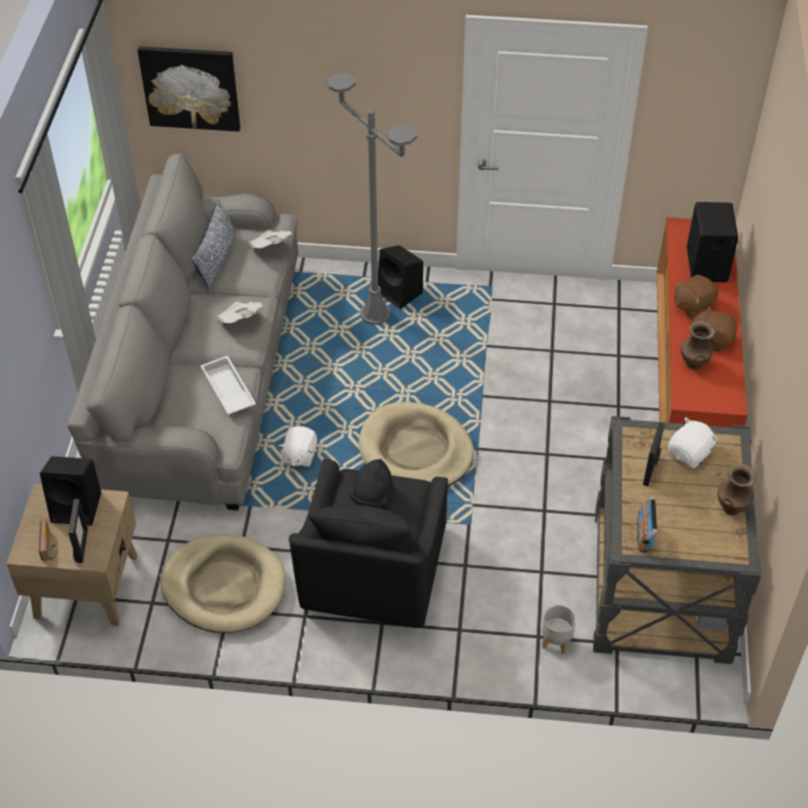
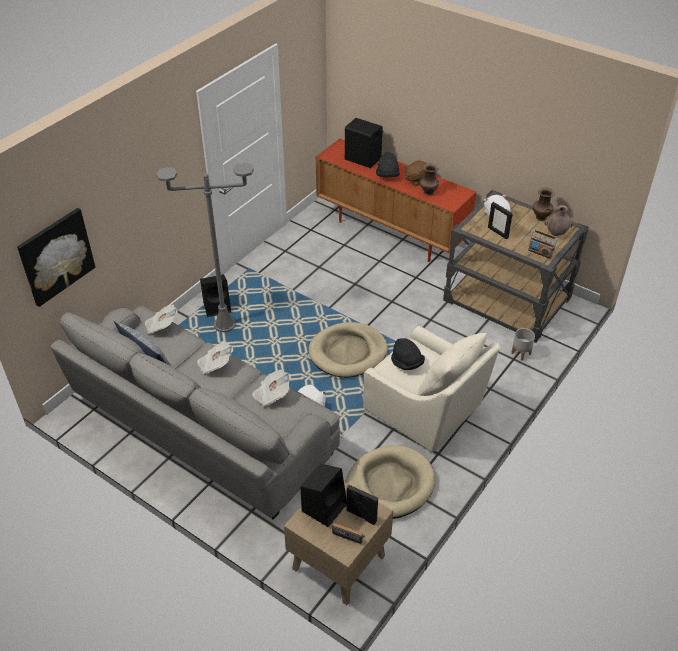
camera: 60 degrees left, 5 degrees down
white tray [200,356,256,415] -> newspaper [252,370,291,407]
black armchair [289,459,448,628] -> beige armchair [363,326,500,452]
brown plush toy [674,275,718,318] -> black hat [376,152,400,177]
none -> brown vase [544,205,573,236]

